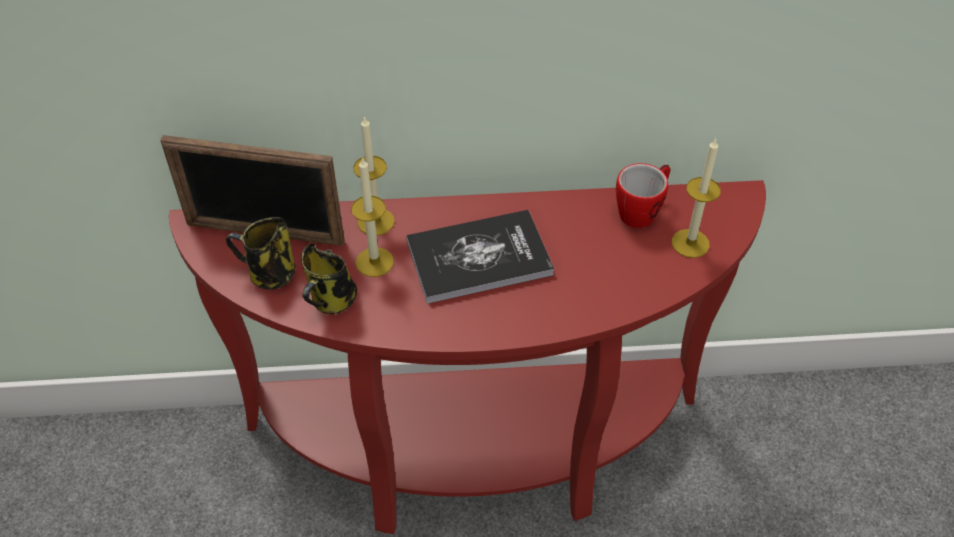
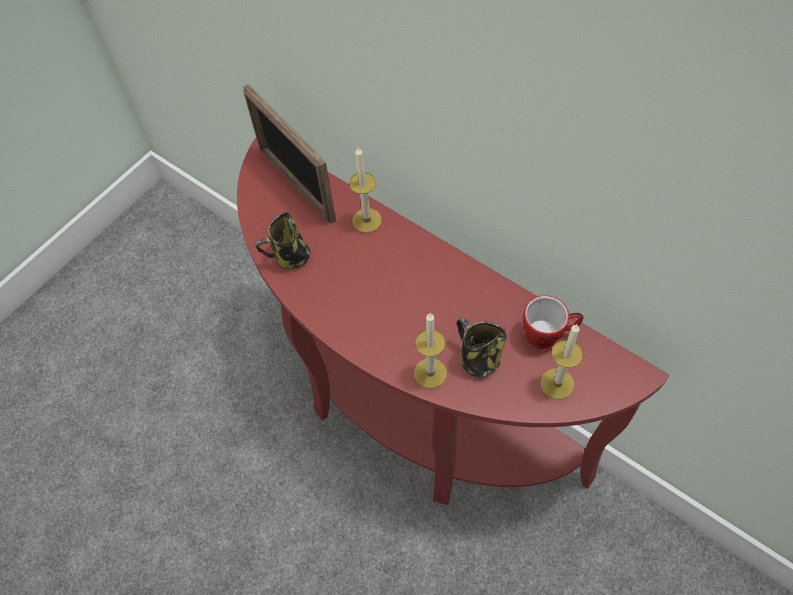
camera: 45 degrees right, 10 degrees up
mug [226,217,295,290] -> mug moved to [457,318,507,378]
candle [351,157,394,277] -> candle moved to [414,313,447,389]
book [406,210,554,304] -> none

